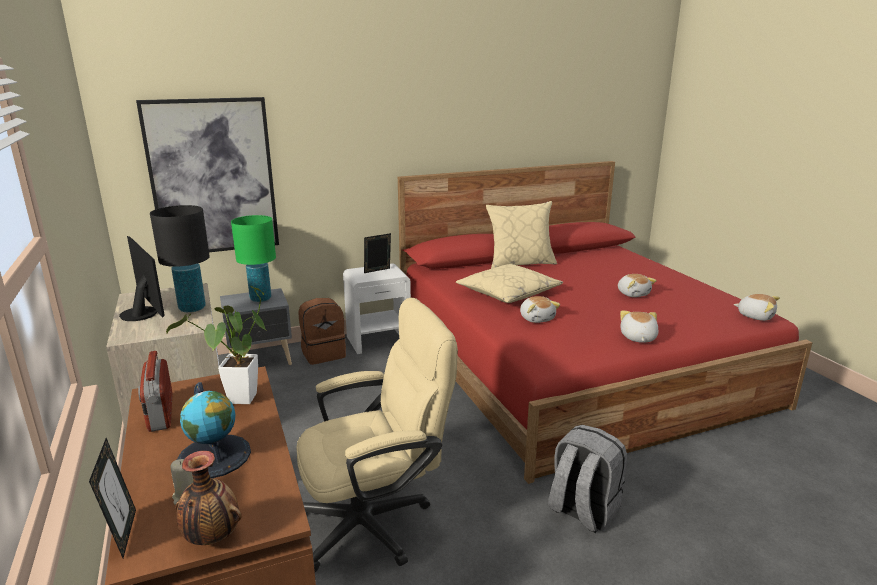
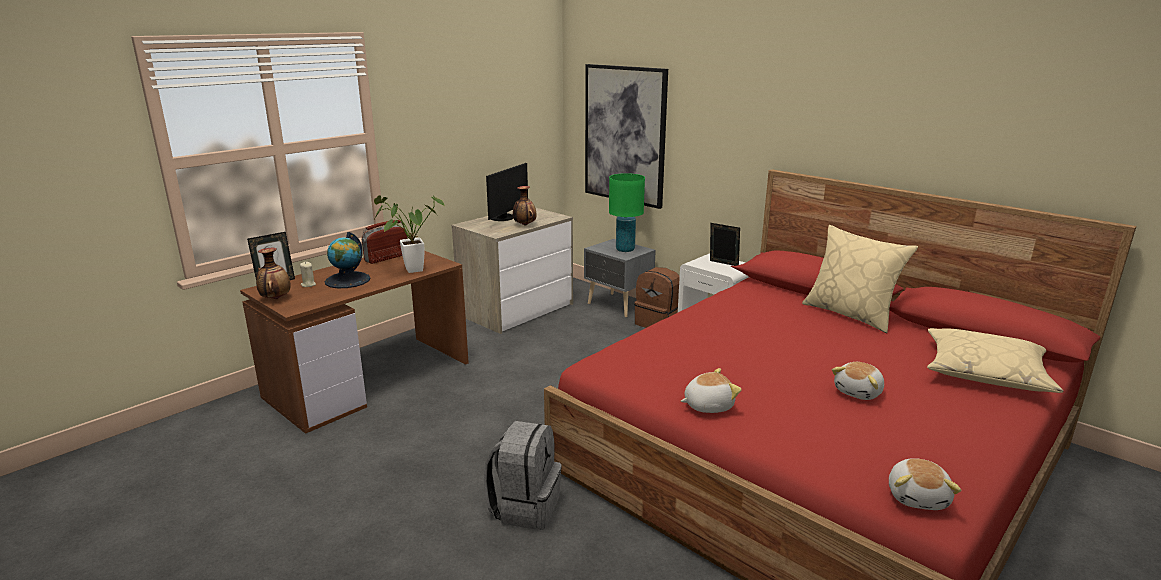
camera: 65 degrees right, 0 degrees up
black table lamp [150,205,210,312] -> vase [513,186,537,225]
beige office chair [296,298,458,572] -> none
beige pillow [456,264,563,303] -> beige pillow moved to [927,328,1063,393]
plush toy [520,296,560,323] -> none

